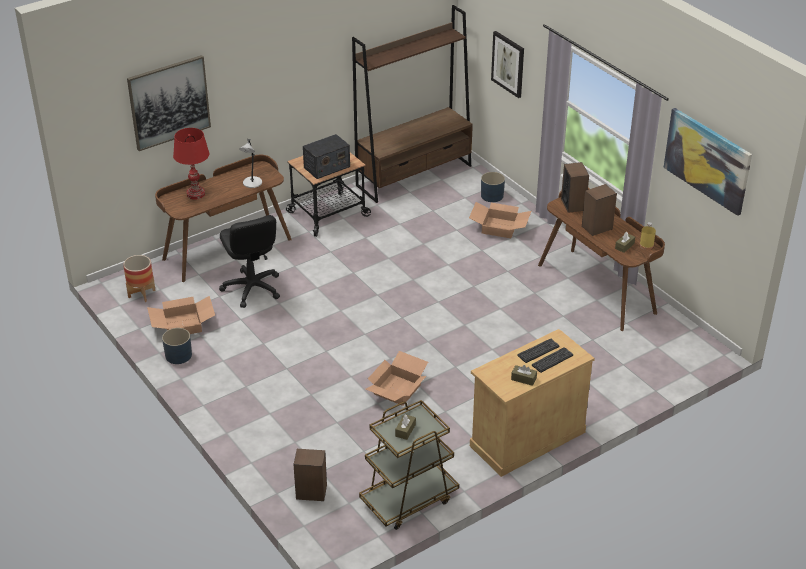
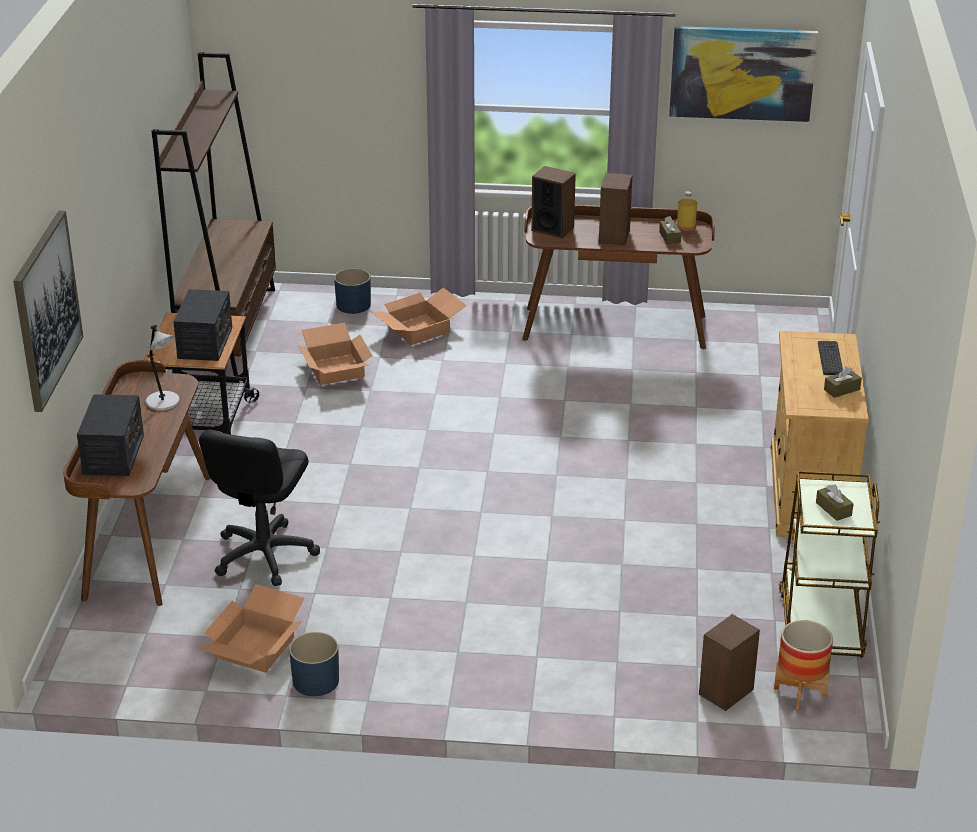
camera: 50 degrees left, 5 degrees down
planter [123,255,156,302] -> planter moved to [774,620,833,710]
red table lamp [173,128,209,200] -> radio [77,394,144,476]
black office chair [219,215,280,308] -> black office chair turned 90 degrees clockwise [199,430,320,586]
cardboard box [366,351,428,406] -> cardboard box moved to [298,323,373,385]
picture [491,31,524,98] -> none
keyboard [518,339,559,363] -> none

